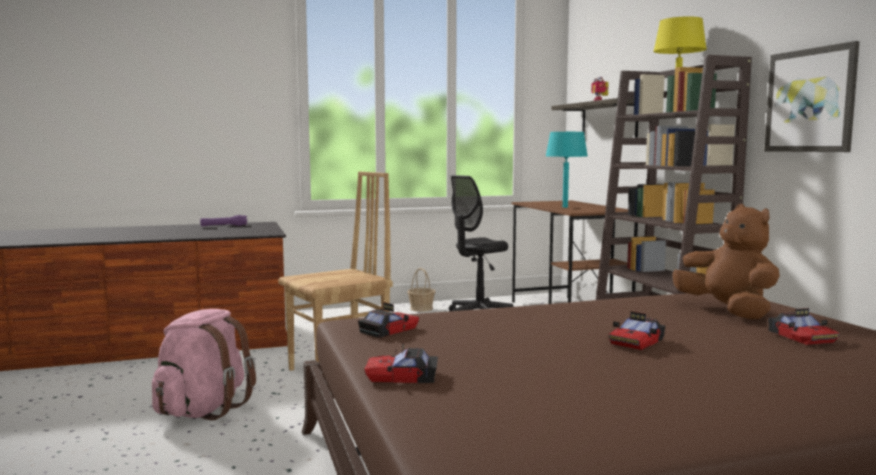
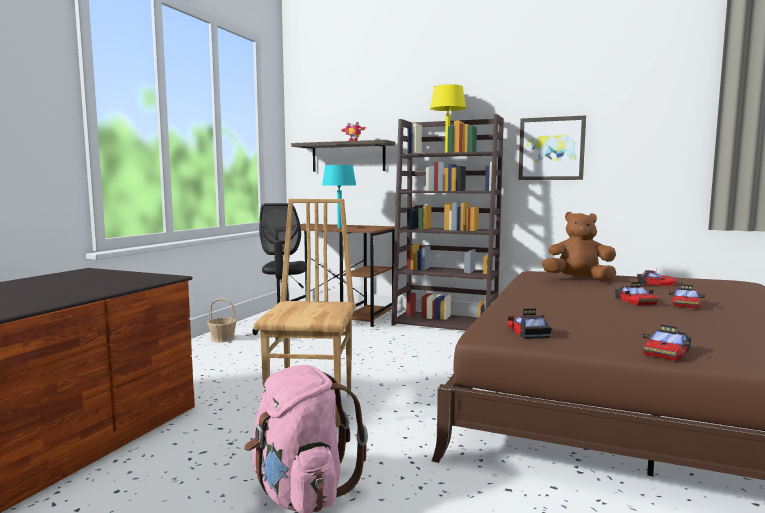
camera: 50 degrees left, 0 degrees up
purple flashlight [200,215,248,227] -> none
none -> toy car [669,284,705,309]

